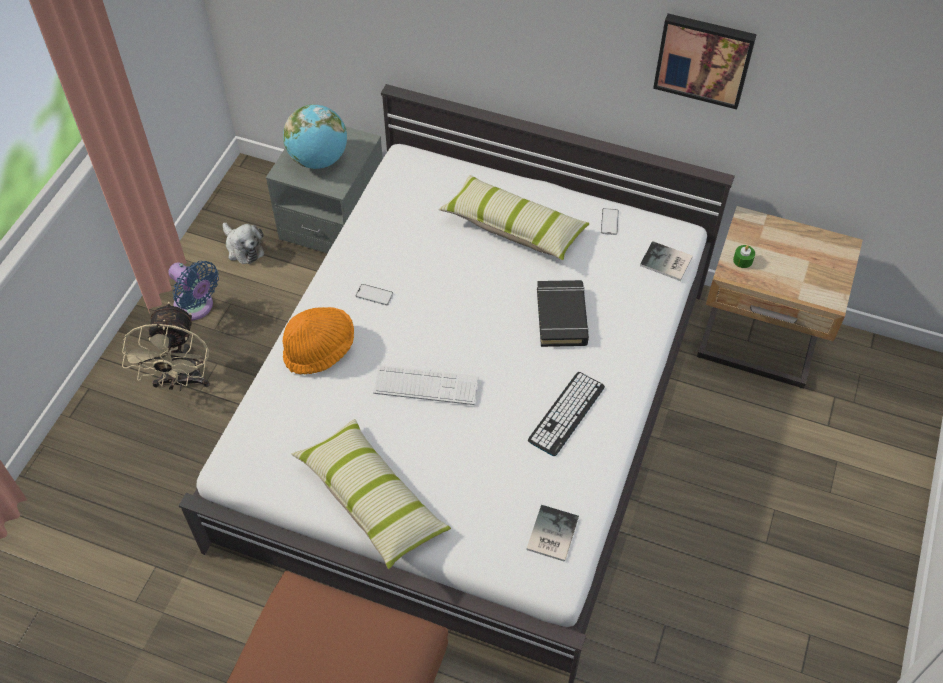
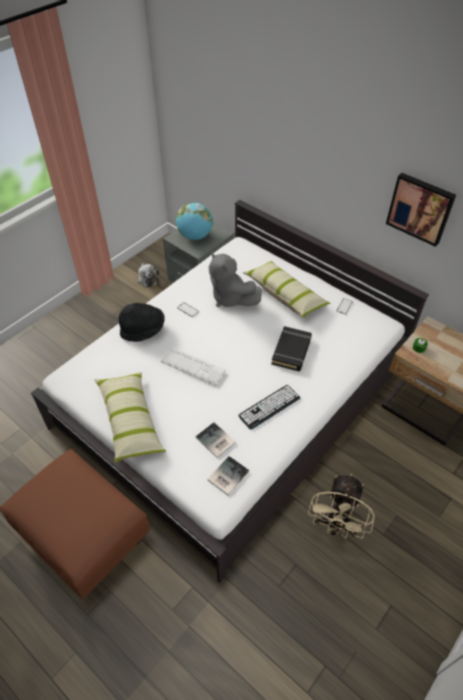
camera: 20 degrees right, 5 degrees down
beige fan [122,302,210,391] -> beige fan moved to [308,474,375,539]
blue fan [168,261,219,321] -> none
orange hat [283,307,354,374] -> black hat [119,303,165,342]
book [640,241,693,281] -> book moved to [196,422,236,458]
none -> grey plush toy [209,253,262,307]

